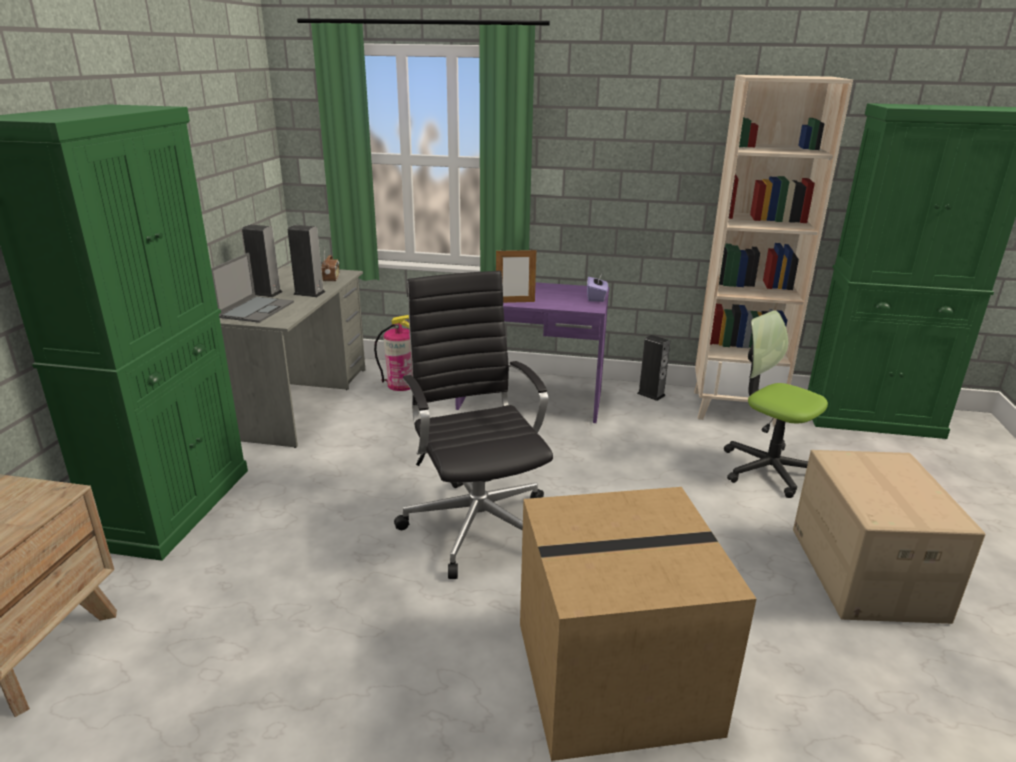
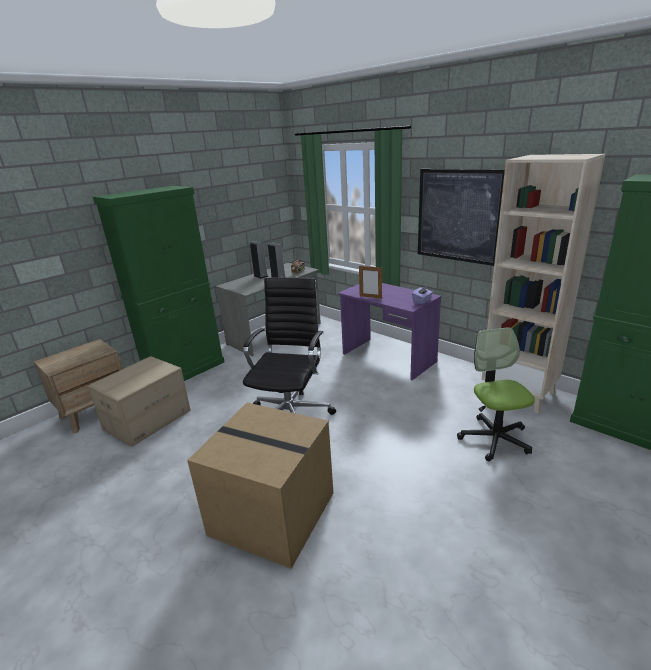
camera: 35 degrees right, 0 degrees up
laptop [211,253,294,323] -> none
fire extinguisher [374,315,413,391] -> none
speaker [637,335,670,401] -> none
cardboard box [793,450,985,624] -> cardboard box moved to [88,356,191,447]
none -> picture [418,169,505,266]

